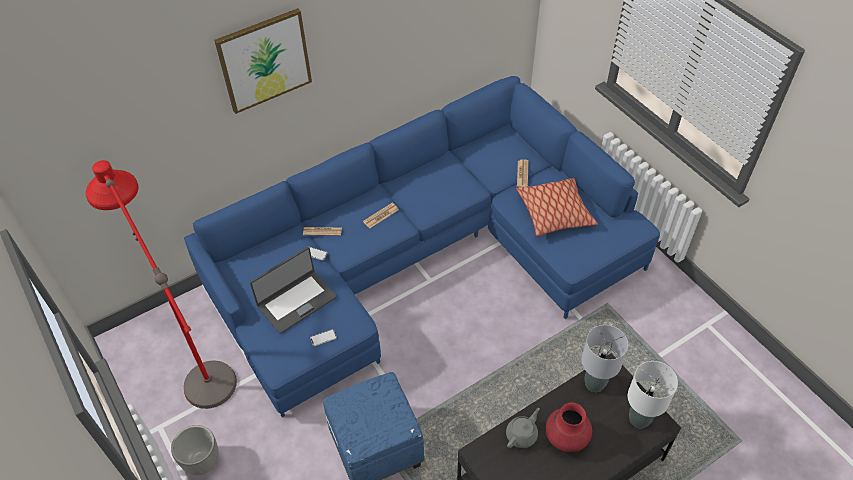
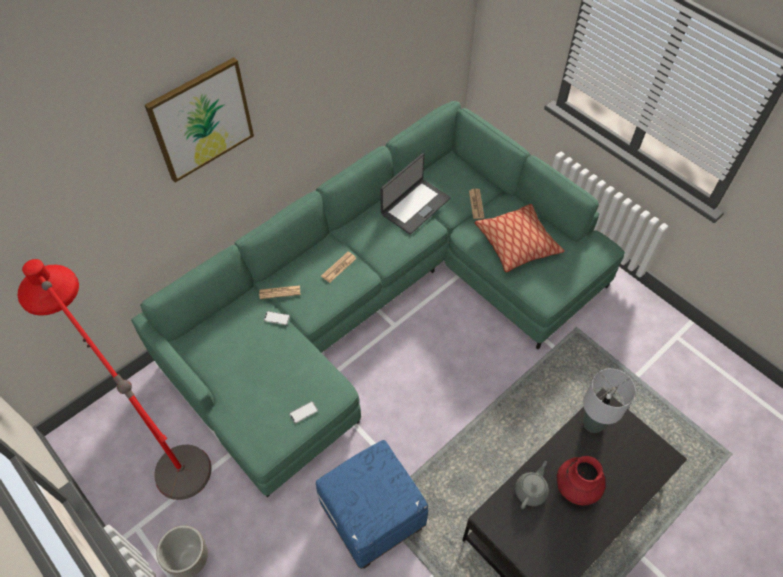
camera: 10 degrees left, 5 degrees up
blue sofa [184,76,660,417] -> green sofa [131,101,624,497]
laptop [250,247,337,334] -> laptop moved to [380,153,451,234]
white table lamp [628,361,678,428] -> none

